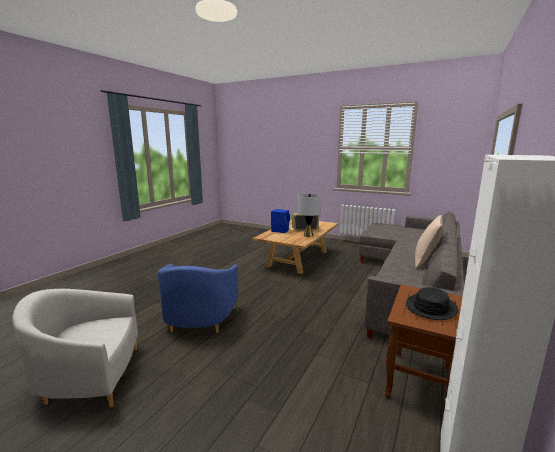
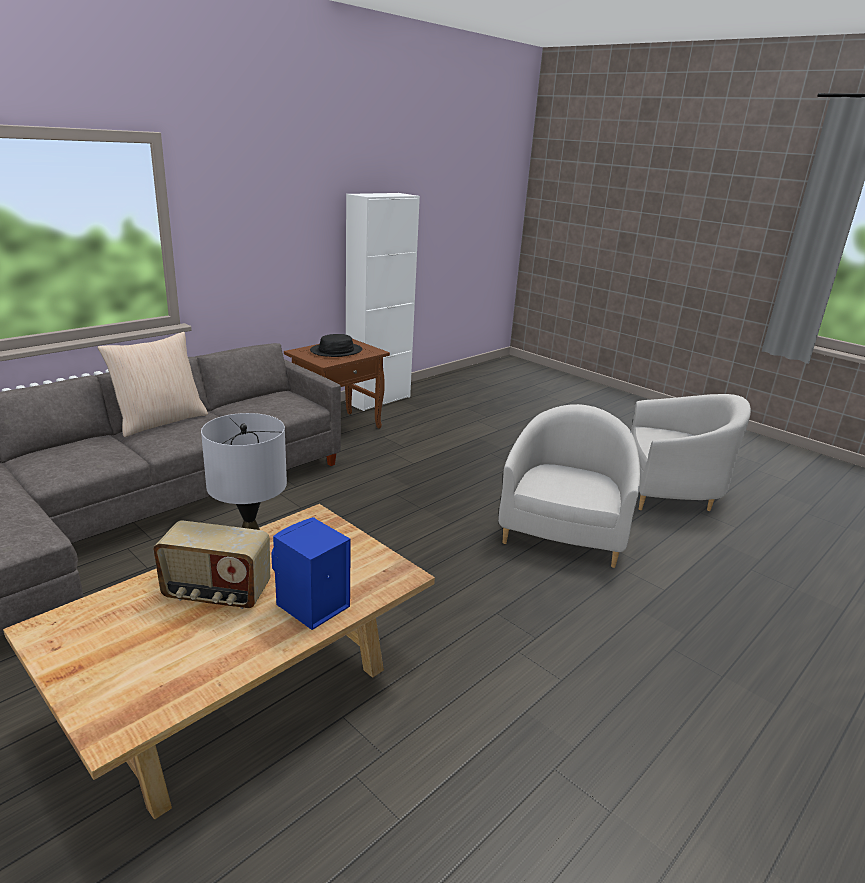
camera: 165 degrees left, 10 degrees up
blue armchair [158,264,238,333] -> white armchair [498,404,641,568]

